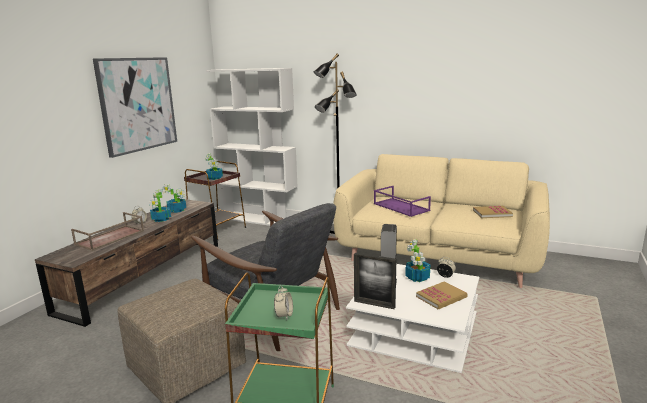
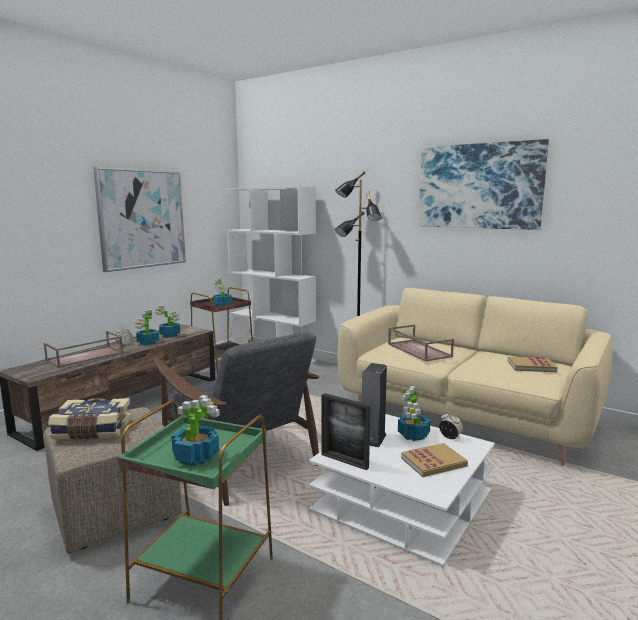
camera: 10 degrees right, 5 degrees down
alarm clock [274,285,293,320] -> potted plant [172,395,220,466]
purple tray [374,186,431,217] -> brown tray [388,325,454,362]
none -> book [48,398,131,439]
none -> picture [418,139,549,230]

